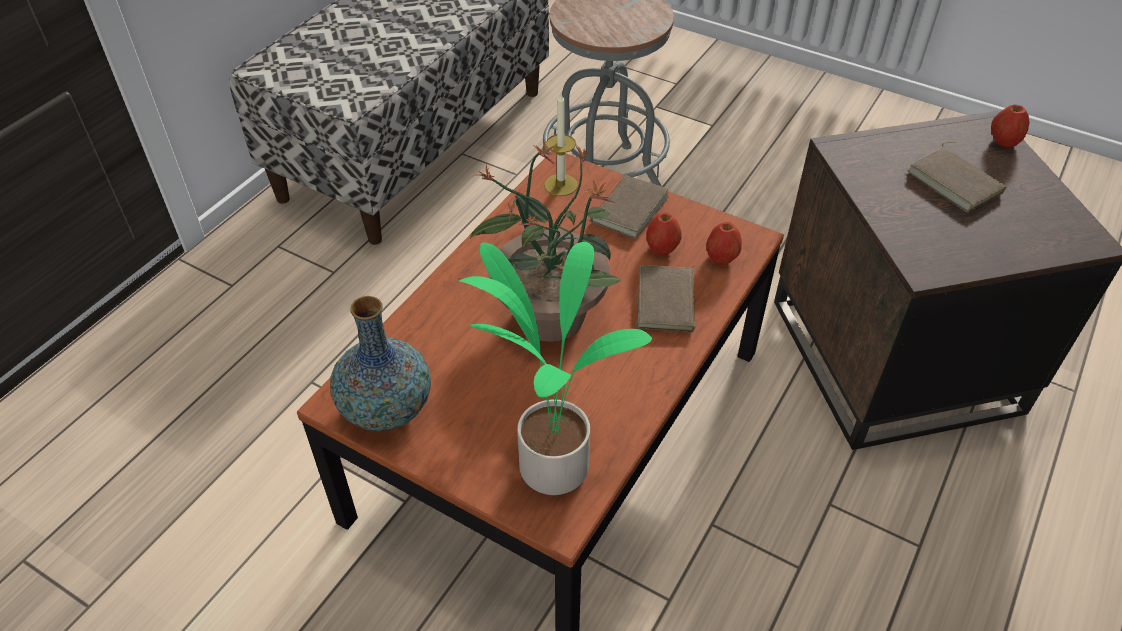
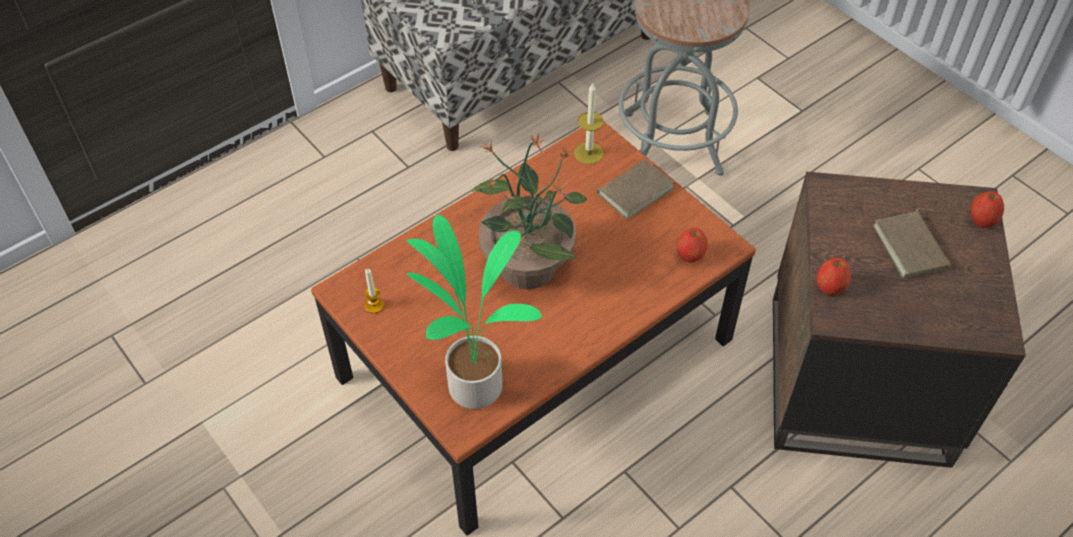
camera: 20 degrees right, 5 degrees up
vase [331,296,431,431] -> candle [364,269,384,314]
brown book [637,265,712,332] -> none
apple [646,212,682,255] -> apple moved to [817,257,851,295]

